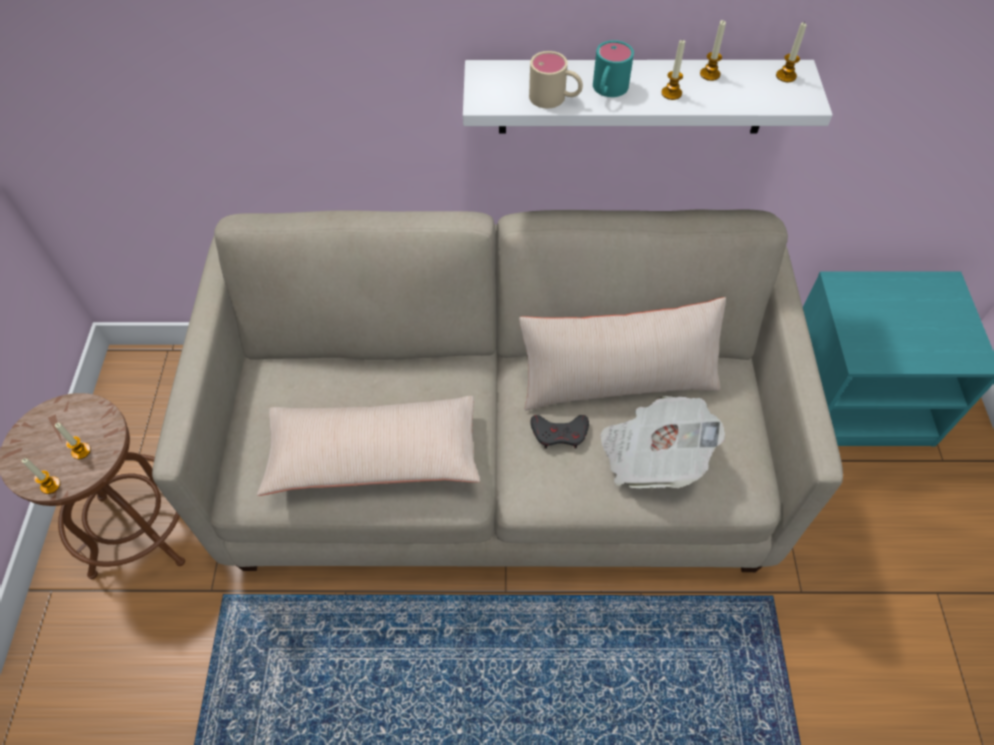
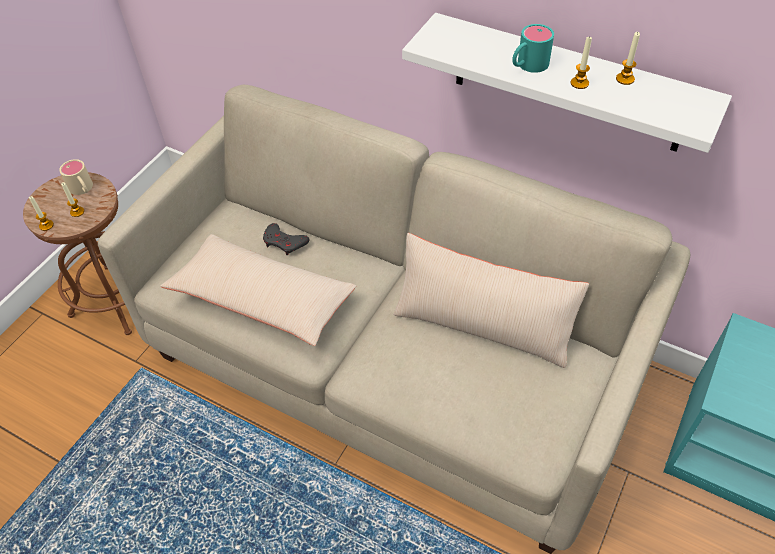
camera: 30 degrees right, 5 degrees down
beige mug [529,51,583,108] -> beige mug moved to [59,159,93,195]
grey game controller [530,415,589,449] -> grey game controller moved to [263,223,309,255]
newspaper [600,396,725,488] -> none
candle [776,22,807,82] -> none

